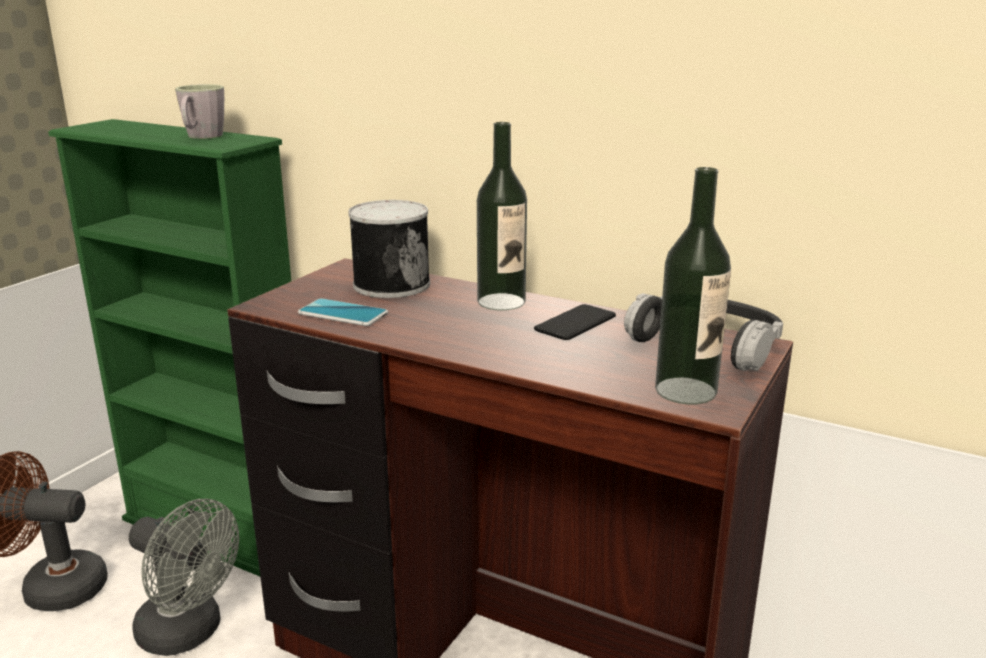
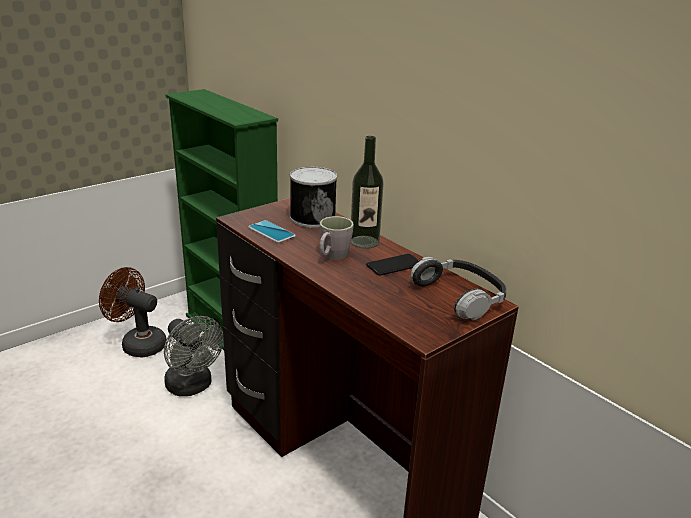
camera: 20 degrees right, 5 degrees up
grey mug [175,84,224,139] -> grey mug moved to [320,216,354,260]
bottle [655,167,731,405] -> none

